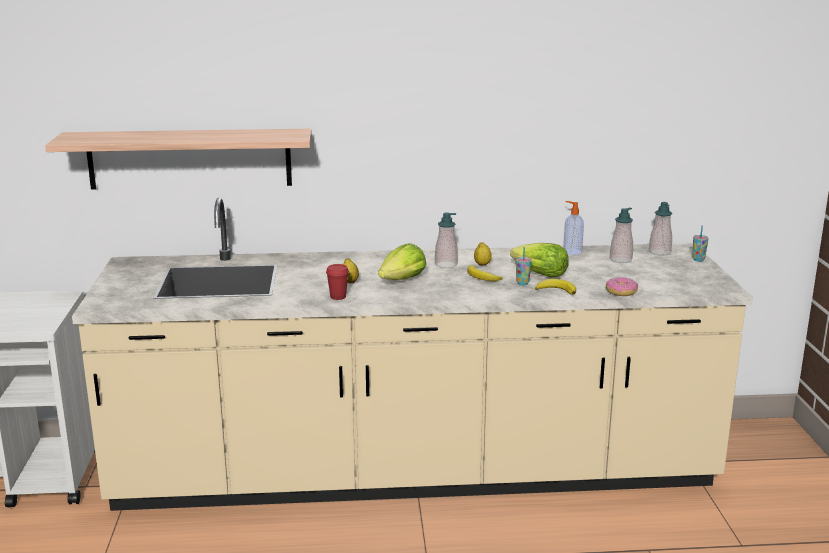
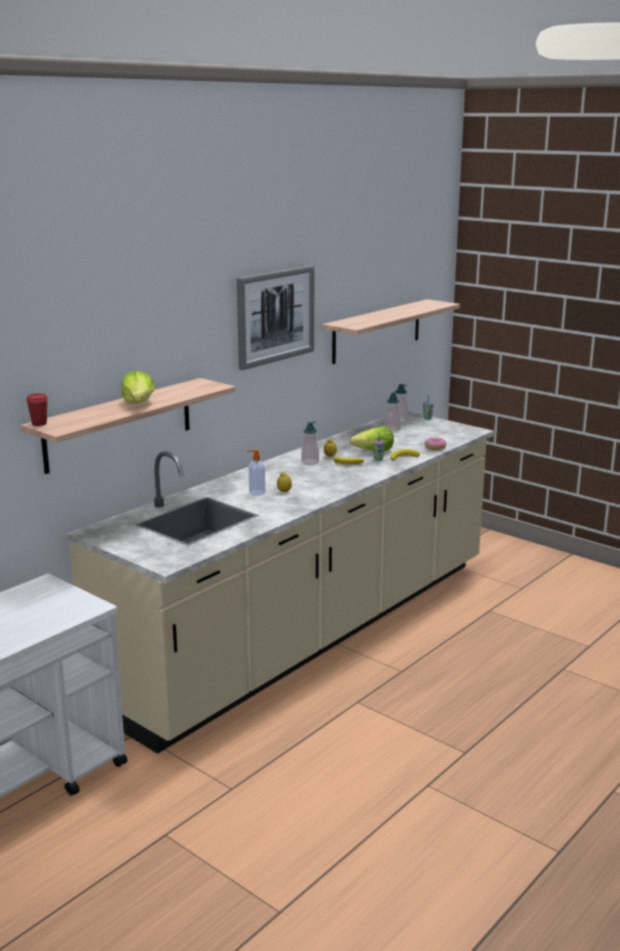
camera: 45 degrees left, 0 degrees up
red cup [326,264,349,300] -> red cup moved to [26,393,48,426]
lettuce [378,243,426,280] -> lettuce moved to [121,371,155,404]
soap dispenser [563,201,584,255] -> soap dispenser moved to [247,449,266,496]
none -> picture [237,266,314,370]
none -> shelf [322,299,460,364]

